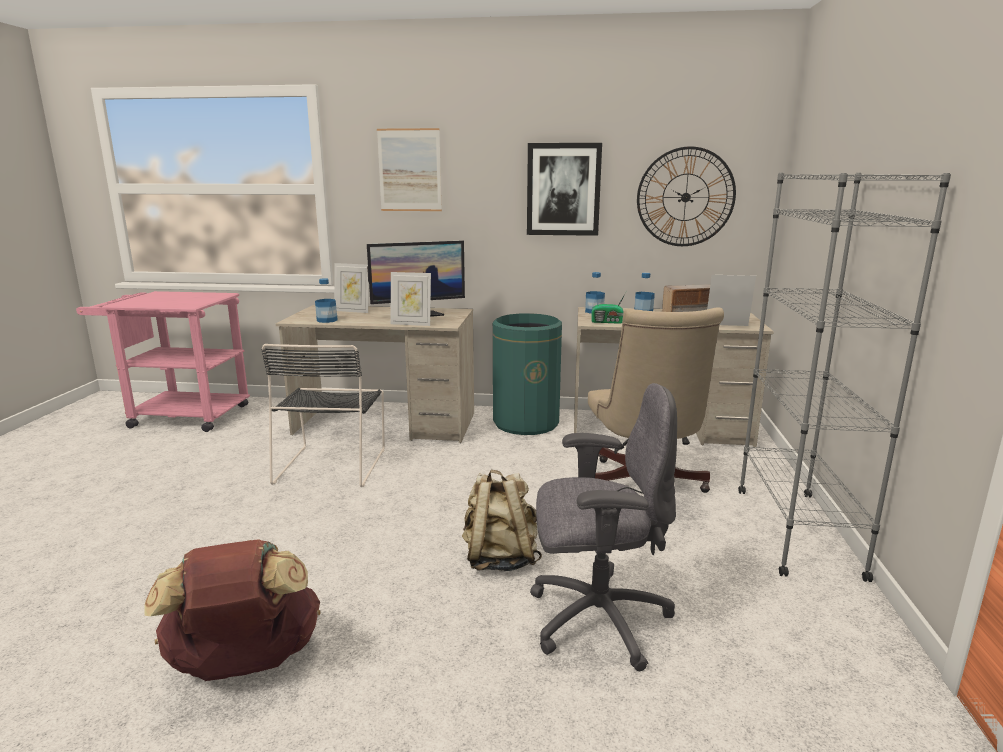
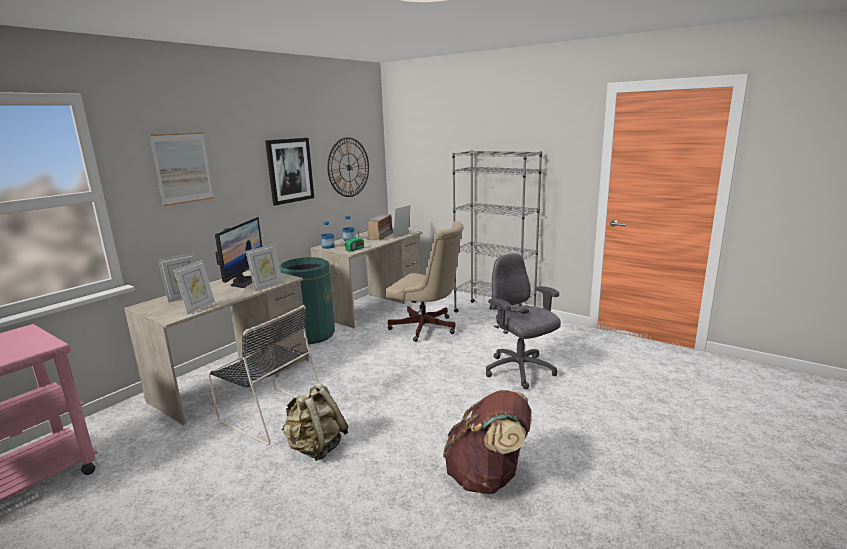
camera: 60 degrees left, 0 degrees up
bottle [315,278,338,323] -> picture frame [173,260,215,315]
beige backpack [462,470,542,571] -> beige backpack moved to [282,383,348,461]
grey office chair [530,383,677,671] -> grey office chair turned 60 degrees counterclockwise [486,253,561,389]

